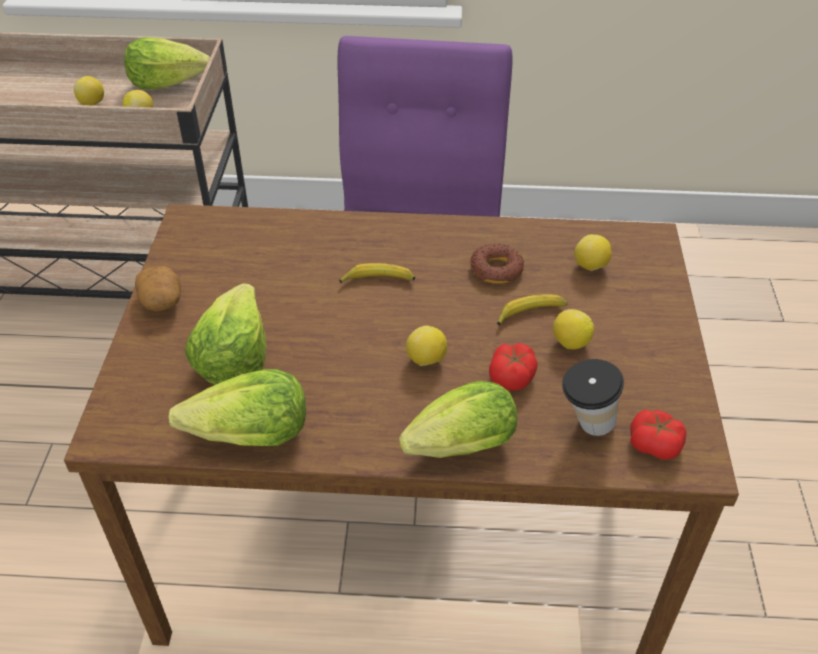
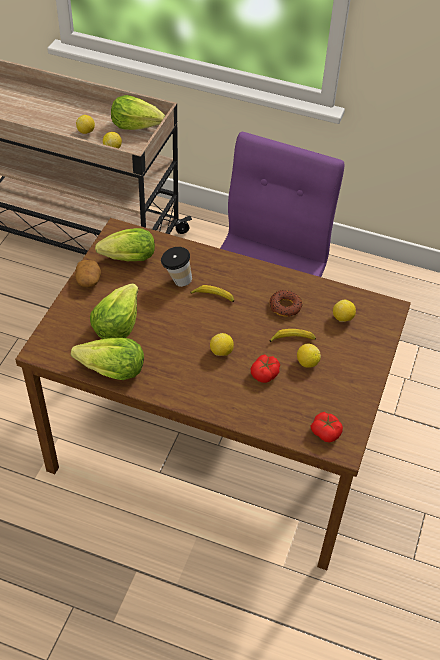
camera: 15 degrees right, 5 degrees up
lettuce [399,381,517,458] -> lettuce moved to [95,228,155,261]
cup [562,359,624,436] -> cup moved to [161,247,192,287]

